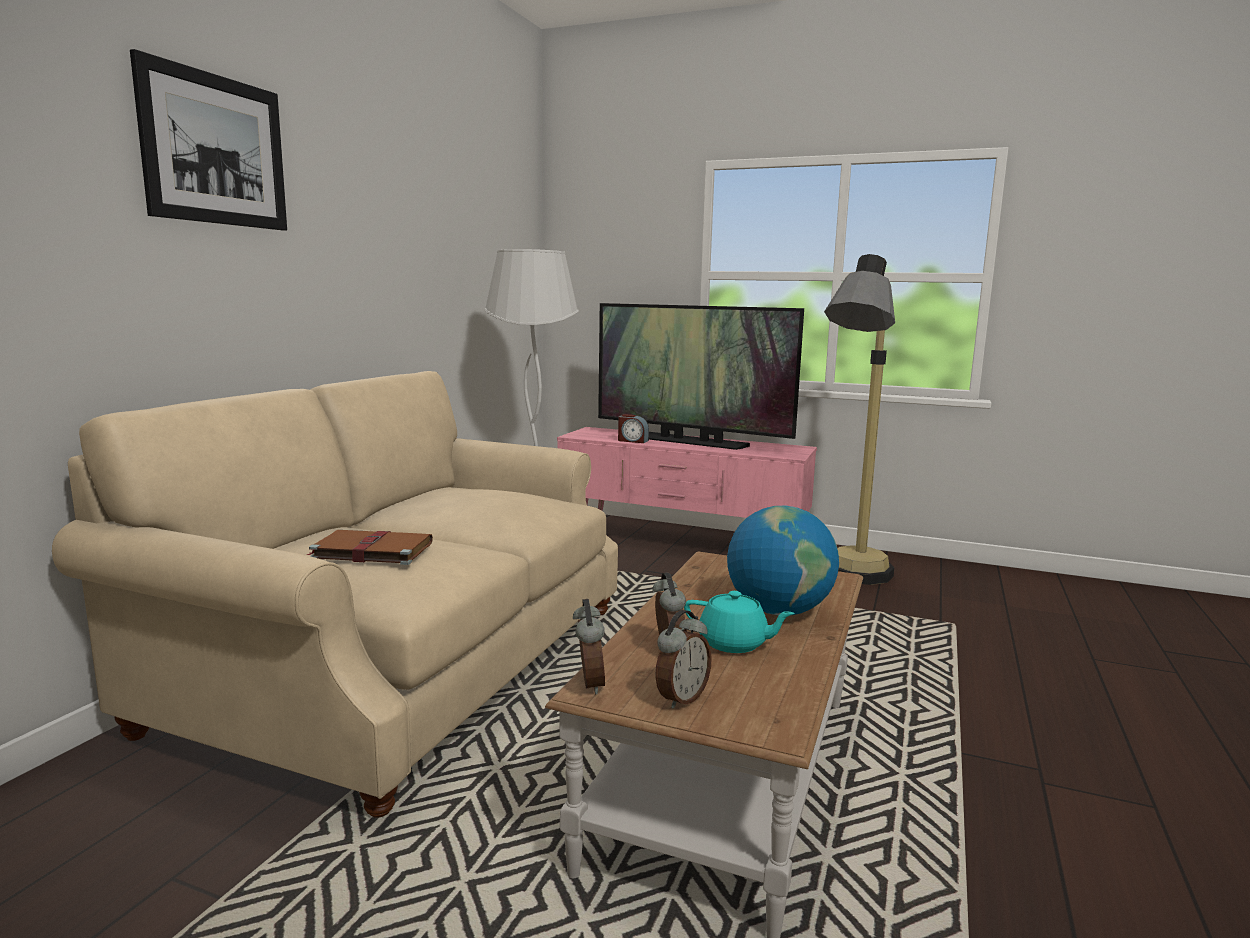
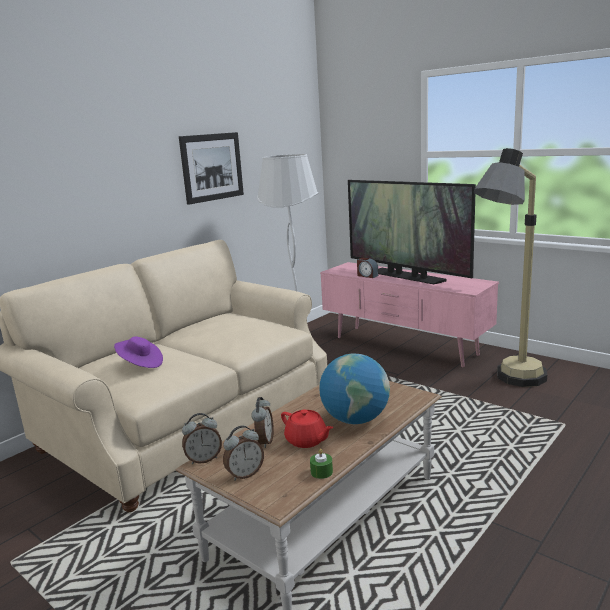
camera: 20 degrees right, 5 degrees up
picture [130,49,287,231] -> picture moved to [179,132,244,205]
brown book [306,530,433,565] -> purple hat [114,336,163,368]
alarm clock [573,599,605,694] -> alarm clock turned 60 degrees clockwise [182,413,222,464]
turquoise teapot [684,591,795,653] -> red teapot [281,409,333,448]
none -> green candle [310,449,333,479]

